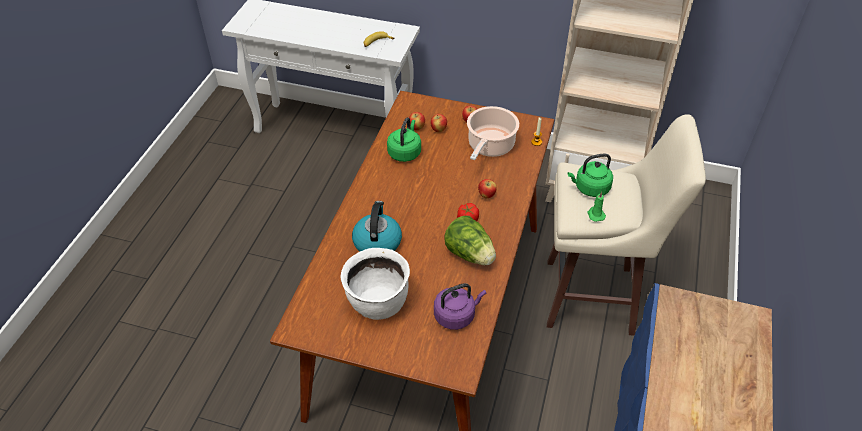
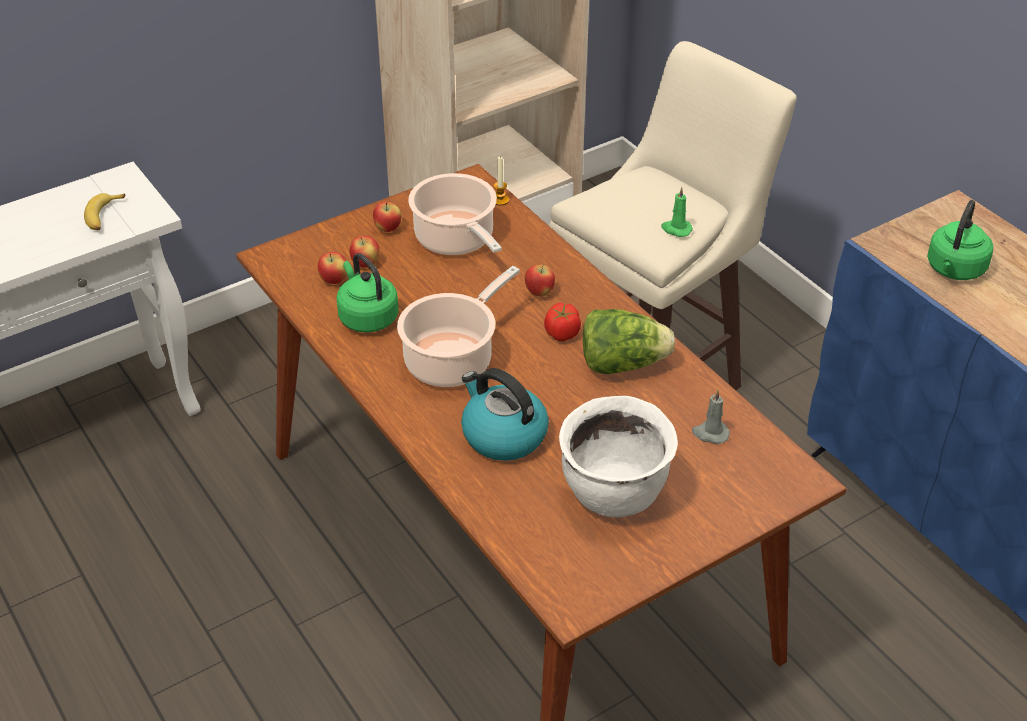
camera: 50 degrees left, 5 degrees down
purple kettle [434,283,486,330] -> grey candle [692,389,730,444]
green kettle [568,154,613,197] -> green kettle moved to [927,200,993,280]
none -> cooking pot [397,266,520,387]

